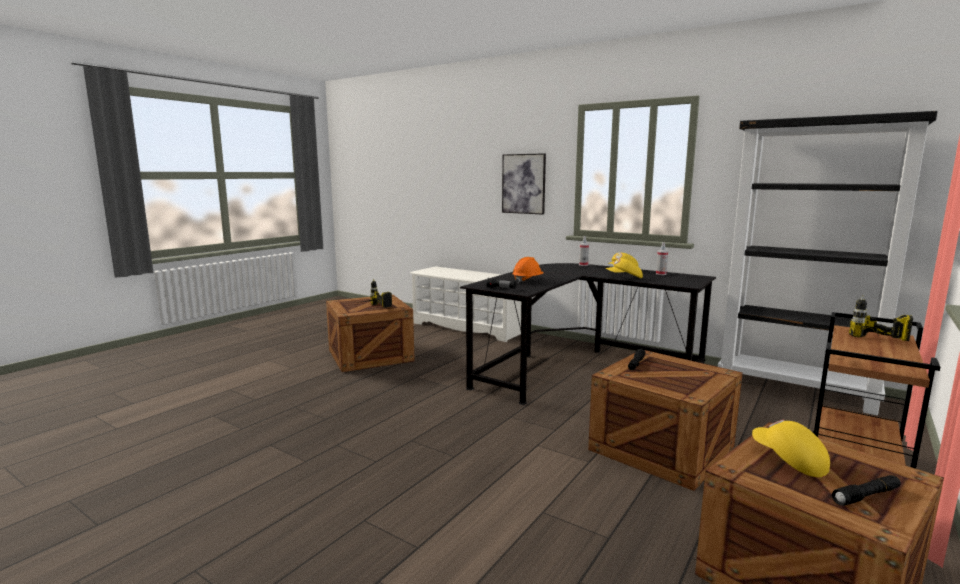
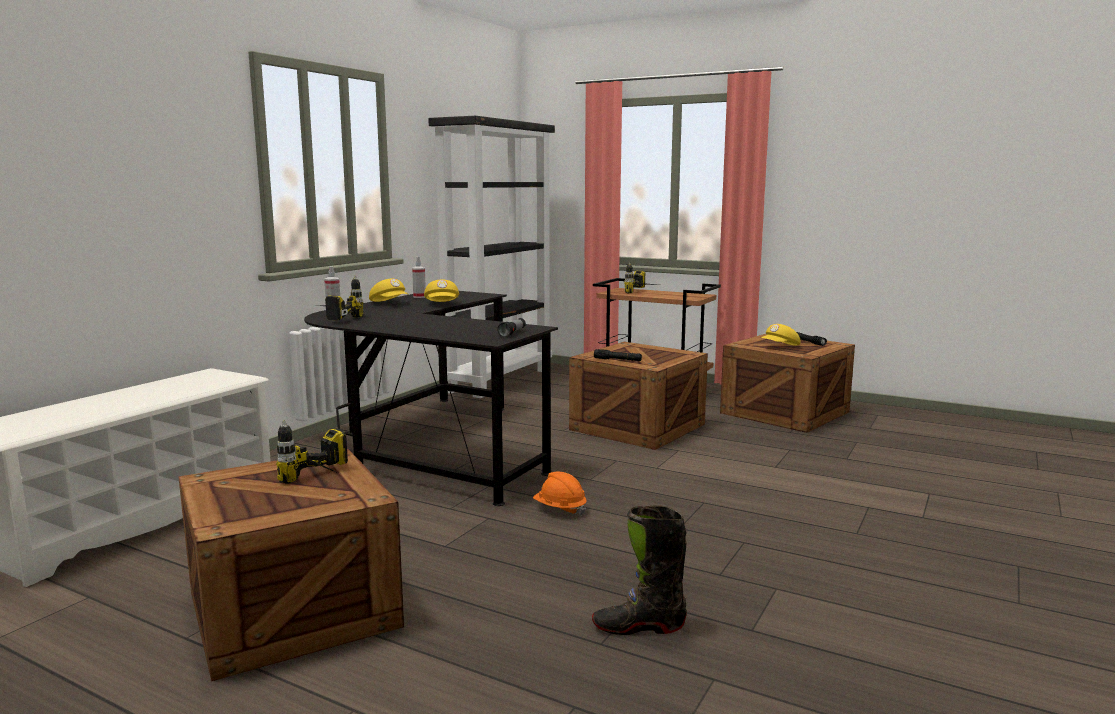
camera: 95 degrees left, 0 degrees up
picture [502,153,546,214] -> none
orange hard hat [513,257,544,283] -> orange hard hat moved to [533,472,587,515]
none -> power drill [318,276,363,321]
none -> black boot [592,505,687,635]

